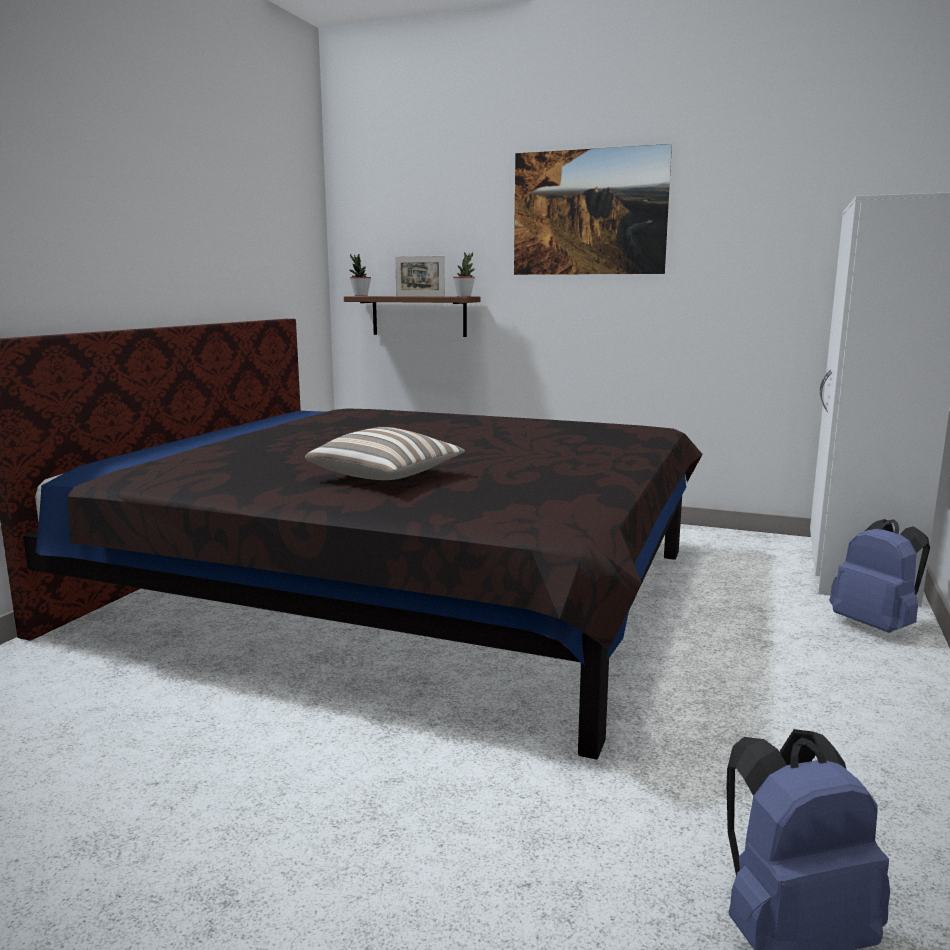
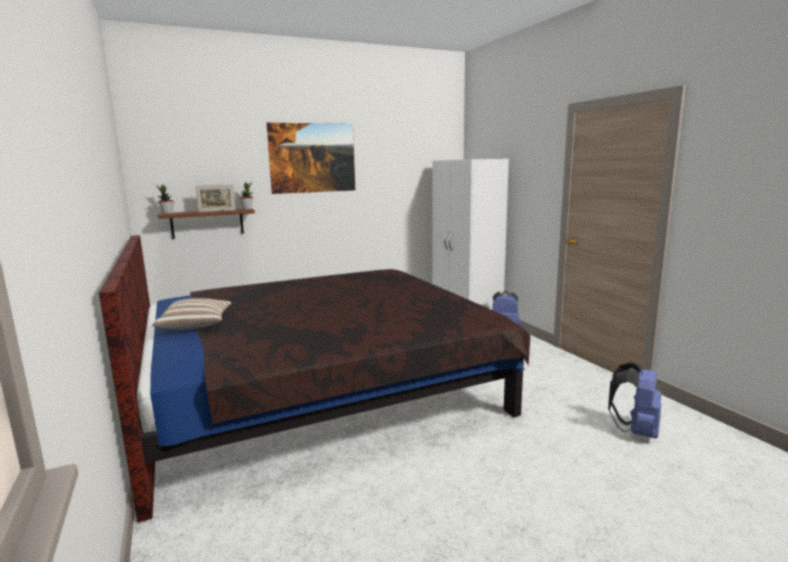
camera: 45 degrees left, 0 degrees up
pillow [305,427,465,480] -> pillow moved to [152,298,232,330]

